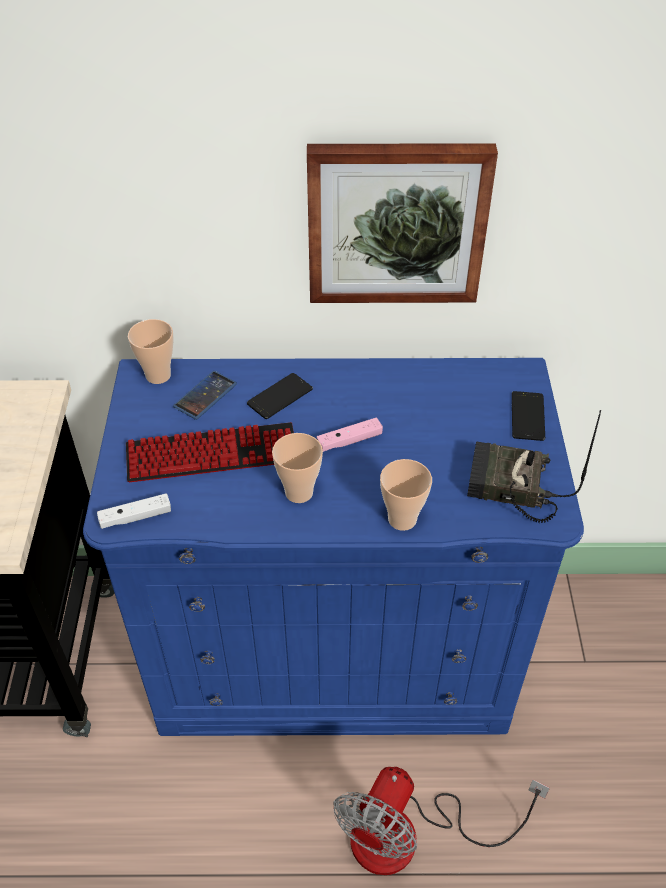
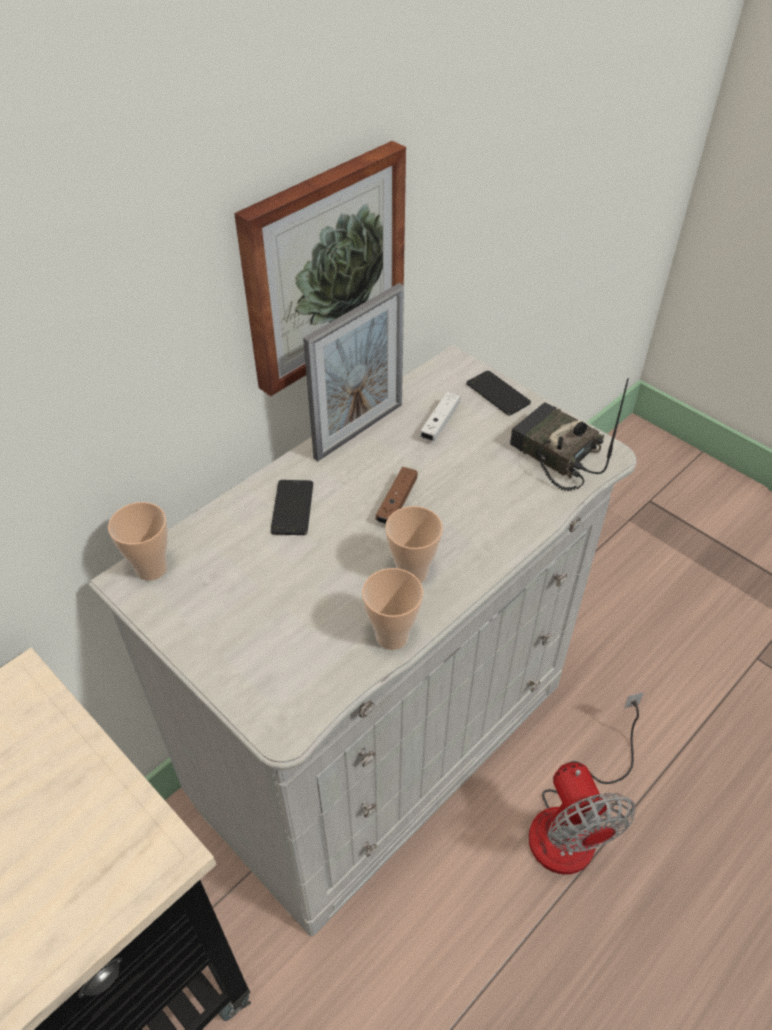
camera: 45 degrees left, 0 degrees up
blue dresser [83,358,584,736] -> white dresser [89,345,637,936]
white game controller [97,493,171,529] -> white game controller moved to [420,392,460,441]
keyboard [126,422,294,482] -> none
phone [173,371,237,420] -> none
pink game controller [317,418,383,452] -> brown game controller [376,467,418,524]
cup [380,459,432,531] -> cup moved to [362,568,423,650]
radio [467,410,601,523] -> radio turned 75 degrees clockwise [510,378,629,491]
none -> picture frame [303,283,404,461]

